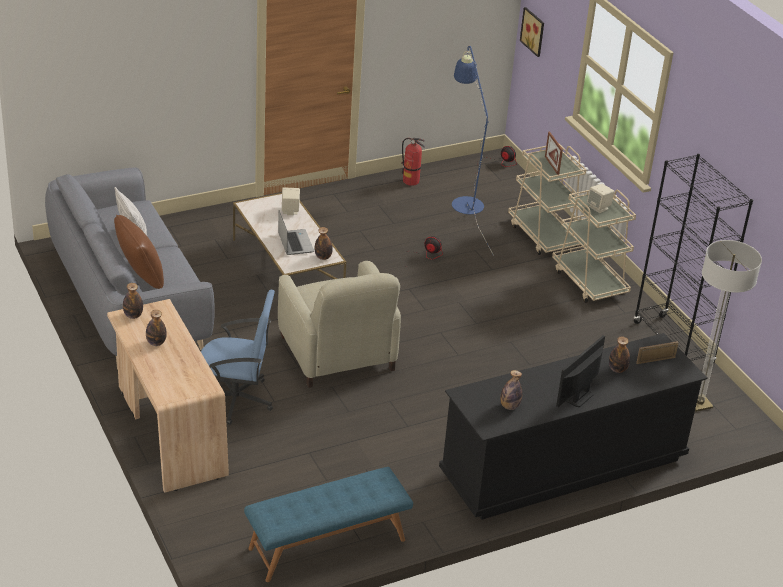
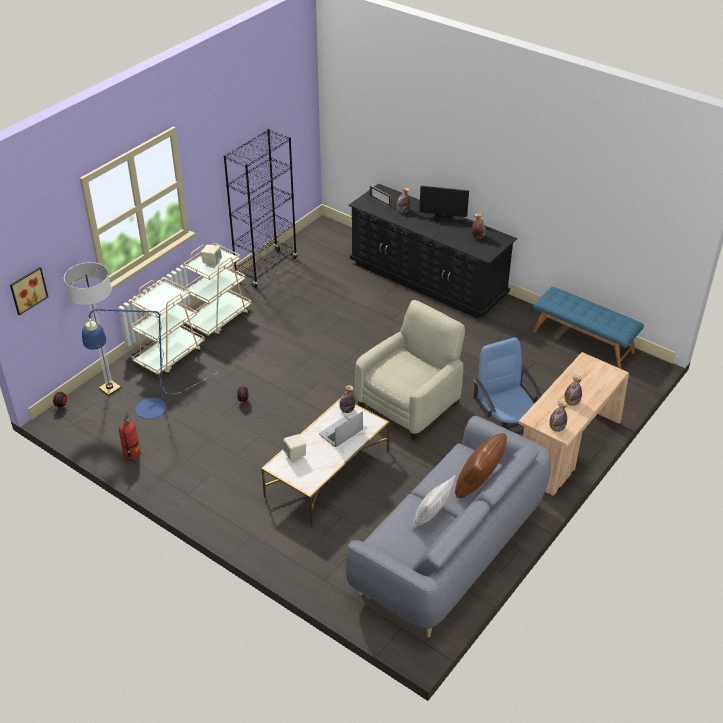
camera: 115 degrees left, 5 degrees up
picture frame [545,132,563,175] -> none
floor lamp [695,240,762,412] -> floor lamp moved to [64,262,121,396]

